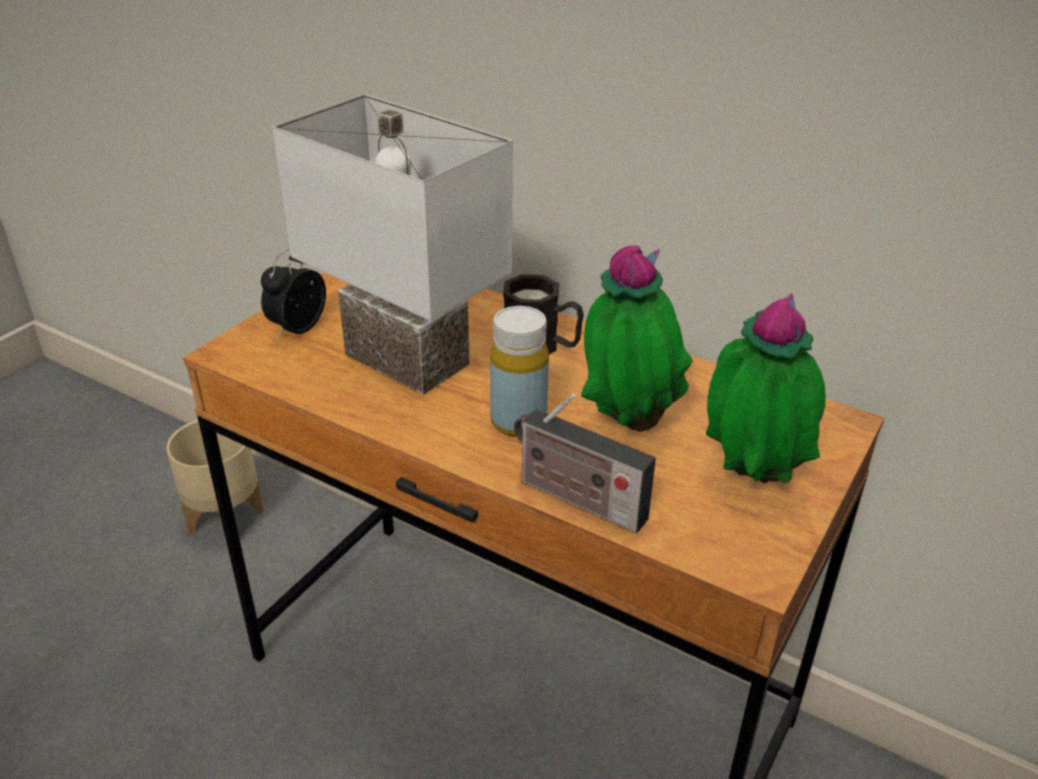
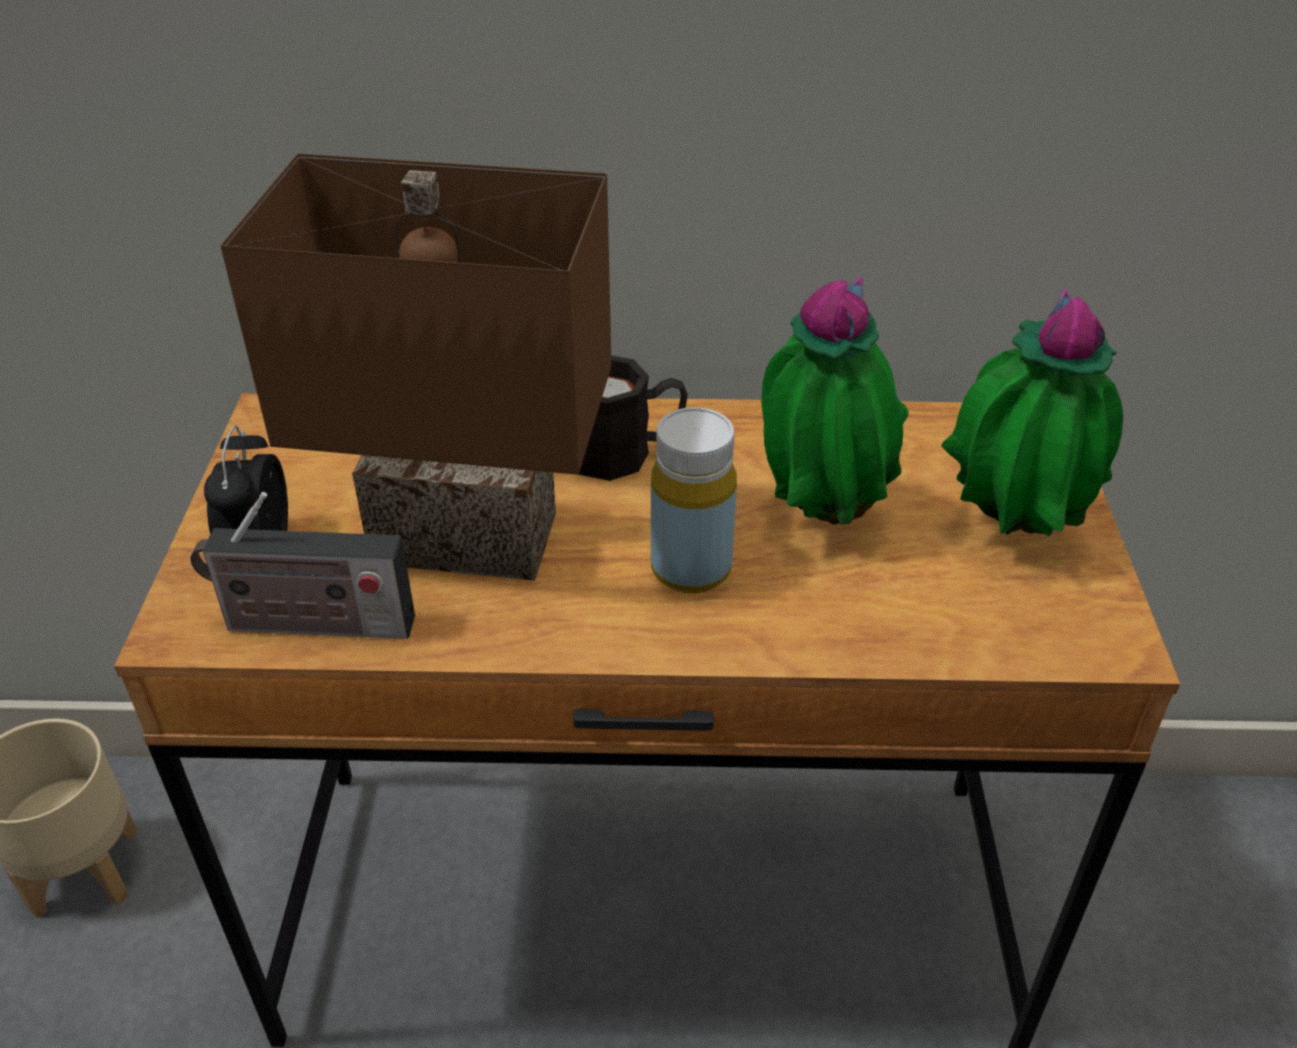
camera: 30 degrees left, 5 degrees up
white table lamp [272,94,513,395] -> brown table lamp [220,154,612,581]
radio [514,394,656,533] -> radio moved to [190,492,415,639]

